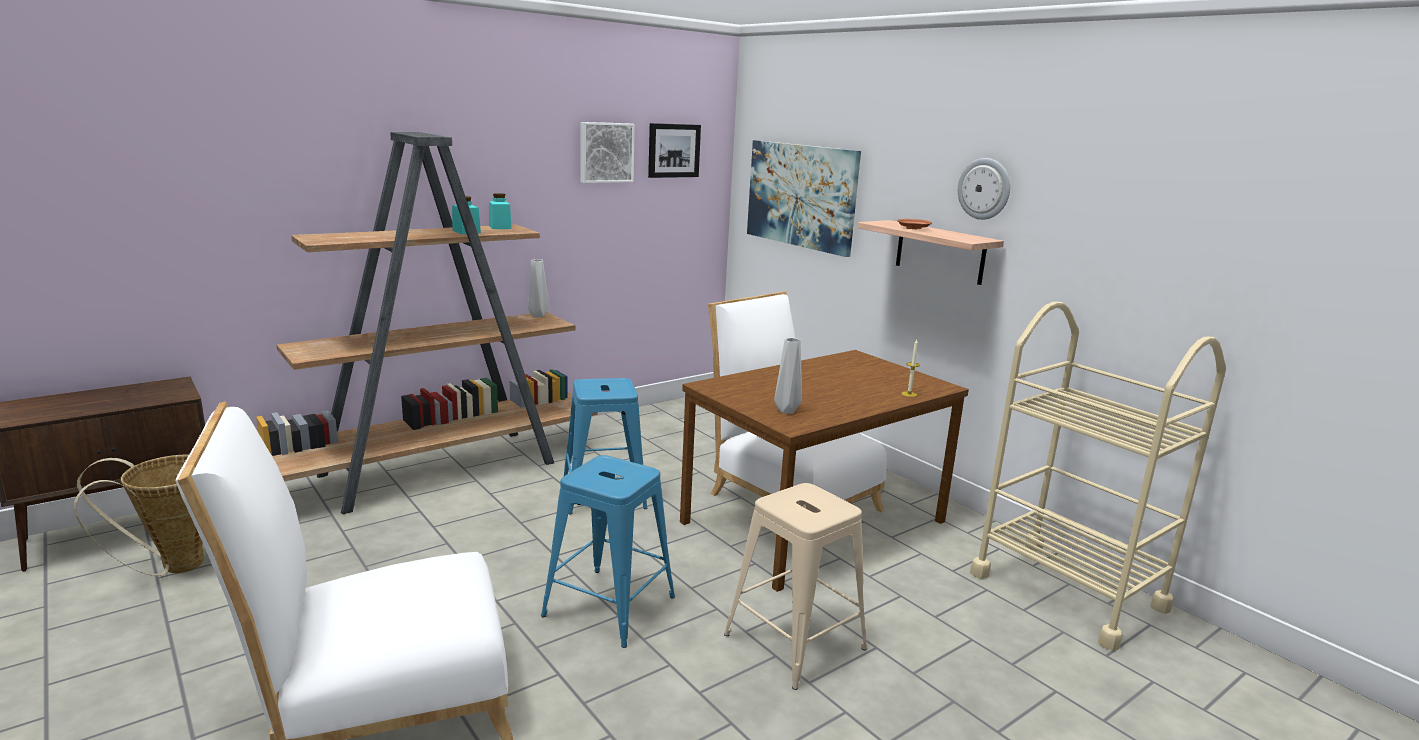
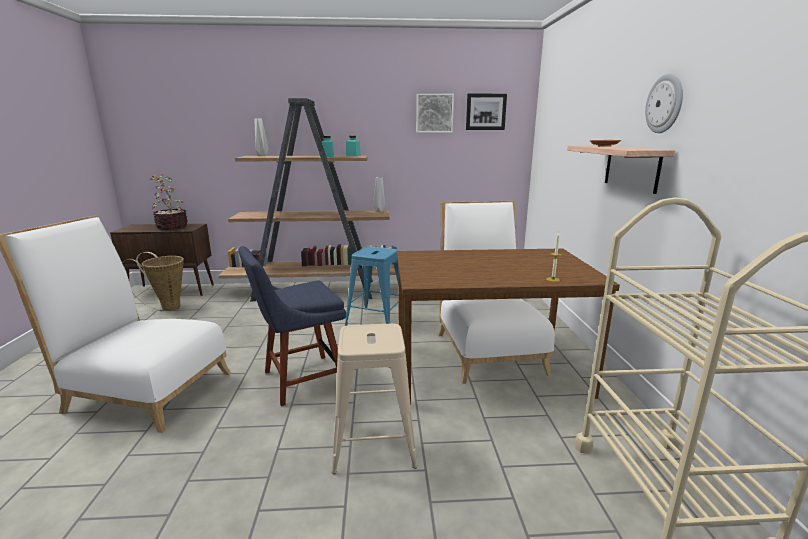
camera: 35 degrees right, 0 degrees up
blue stool [541,455,675,648] -> blue chair [238,246,346,406]
picture [747,140,861,257] -> none
grey vase [774,338,802,414] -> grey vase moved to [254,118,269,156]
none -> potted plant [150,174,188,230]

